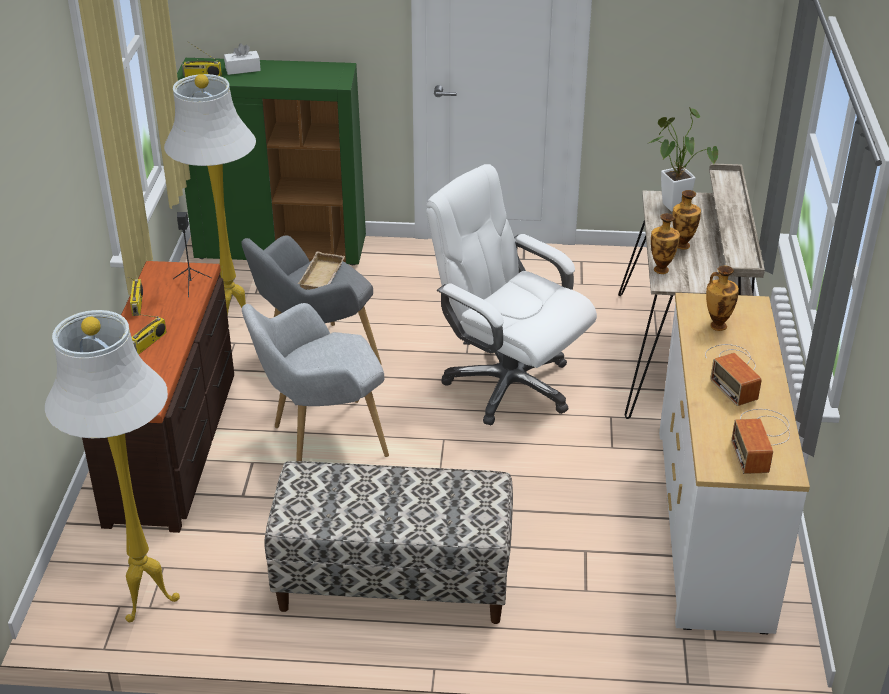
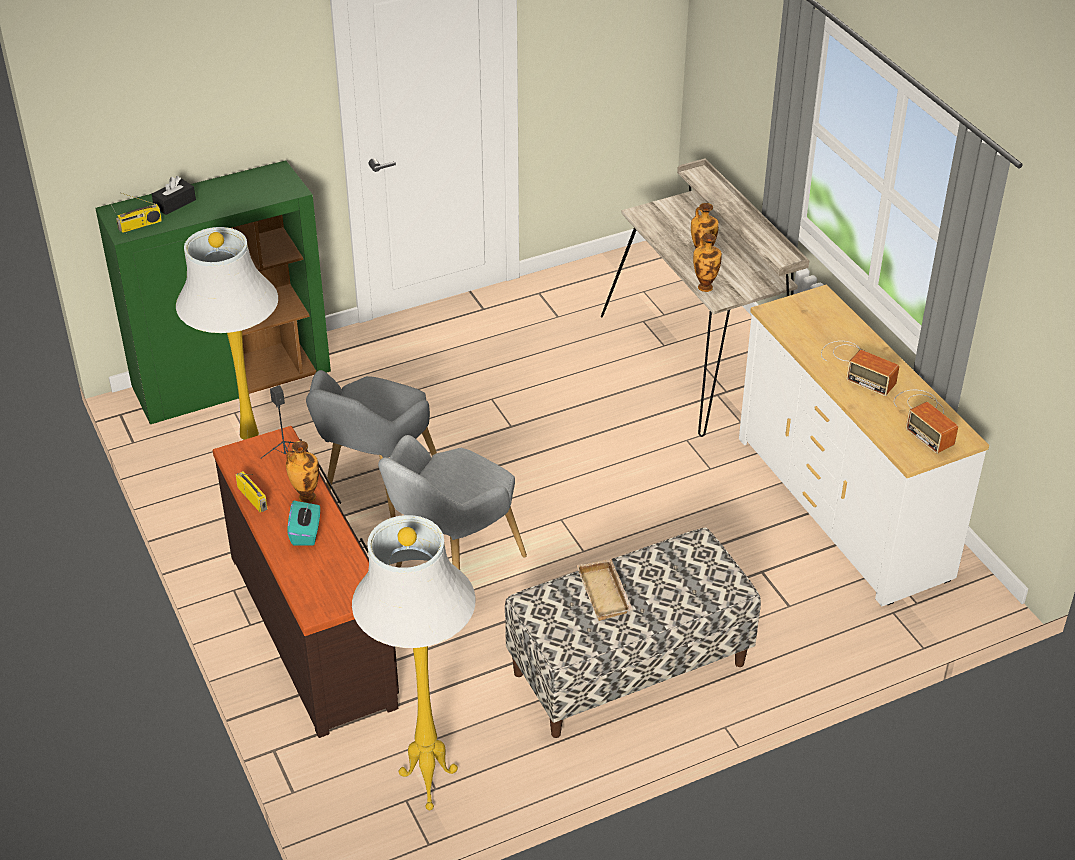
camera: 30 degrees left, 5 degrees up
radio [131,313,167,355] -> turquoise tissue box [288,501,320,546]
white tissue box [224,43,261,75] -> black tissue box [152,176,196,215]
beige tray [298,251,345,290] -> beige tray moved to [577,559,633,621]
white office chair [426,164,597,425] -> none
potted plant [647,107,718,211] -> none
vase [706,265,739,331] -> vase moved to [286,441,319,503]

